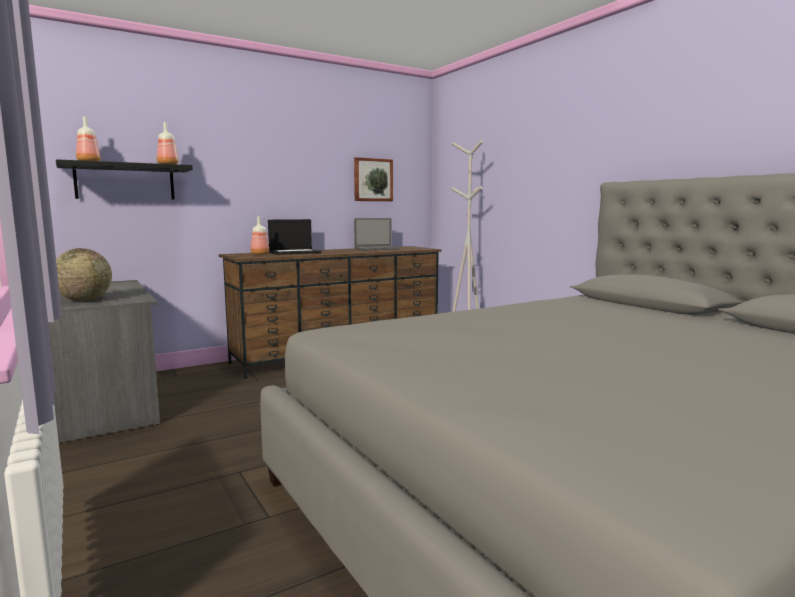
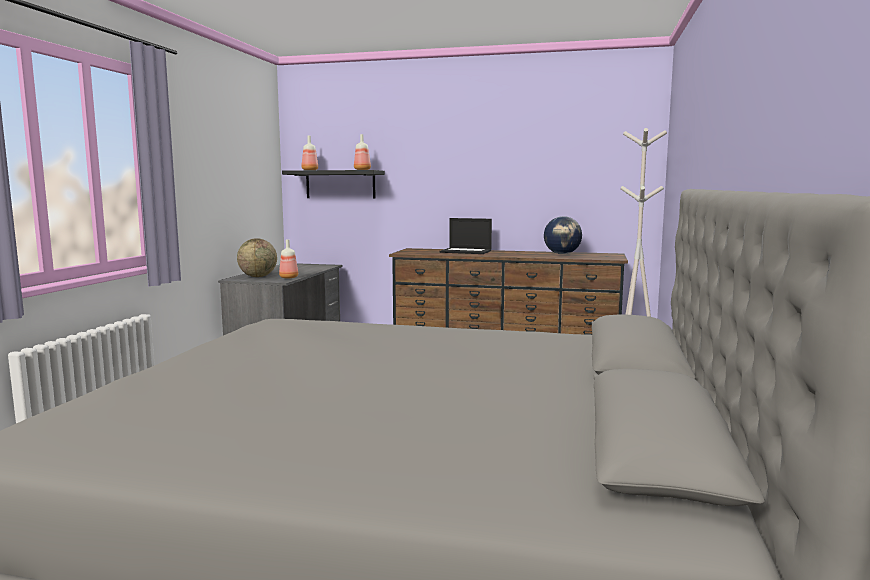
camera: 45 degrees right, 0 degrees up
bottle [250,217,269,255] -> bottle moved to [279,239,298,279]
picture [354,157,393,201] -> none
laptop [354,218,399,250] -> globe [544,216,582,254]

